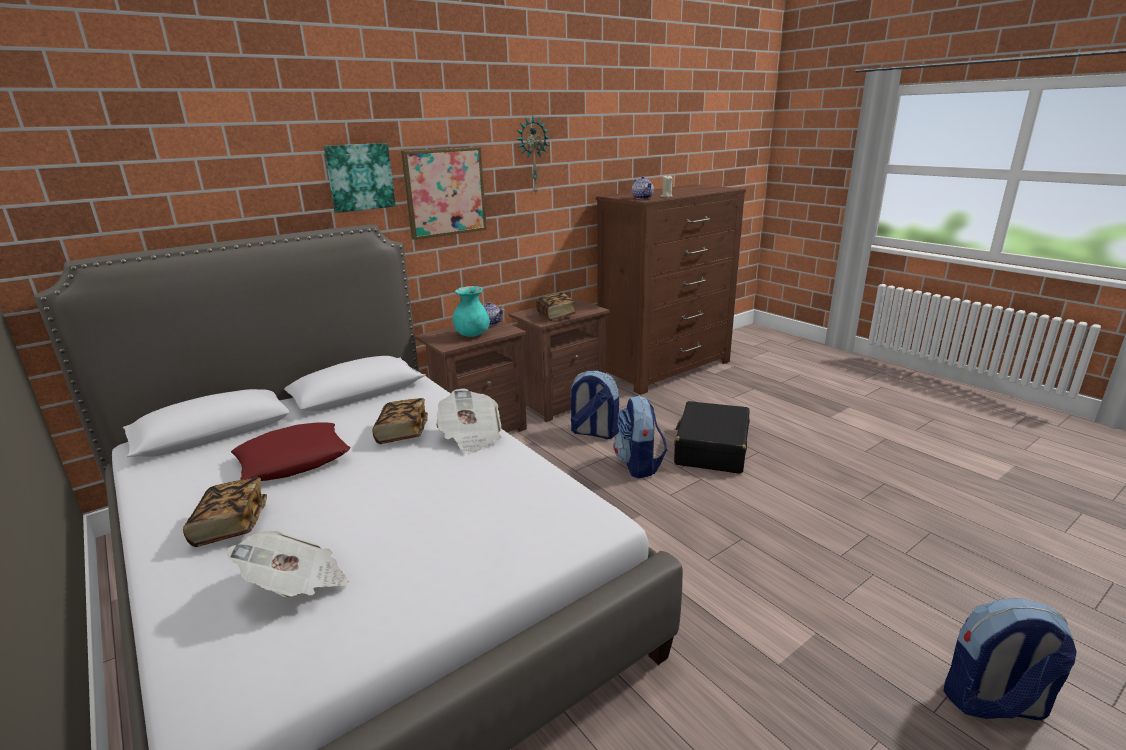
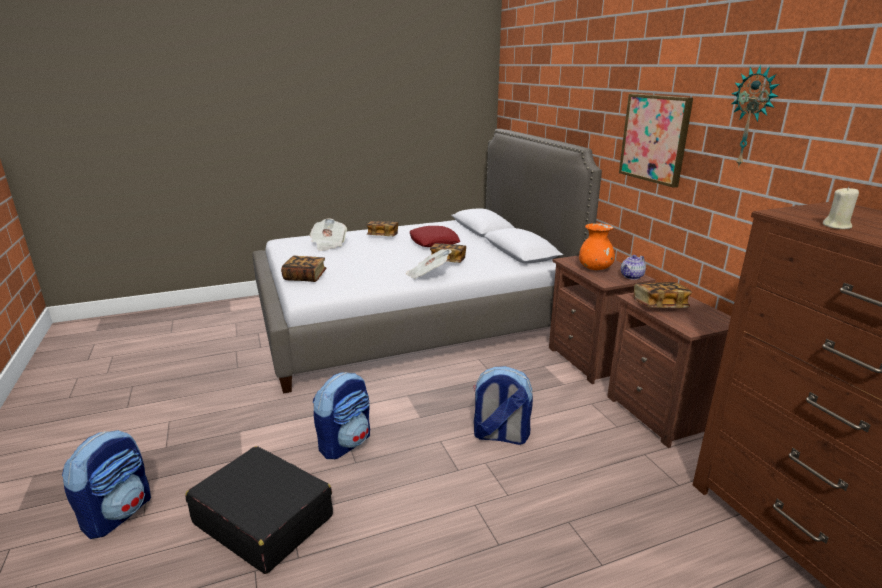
camera: 105 degrees right, 0 degrees up
picture [324,143,396,213] -> none
turquoise vase [453,286,490,337] -> orange vase [579,223,615,270]
backpack [569,370,619,439] -> backpack moved to [313,372,370,459]
teapot [632,176,654,199] -> none
black suitcase [674,401,750,474] -> black suitcase moved to [185,446,333,574]
none -> book [281,256,327,282]

